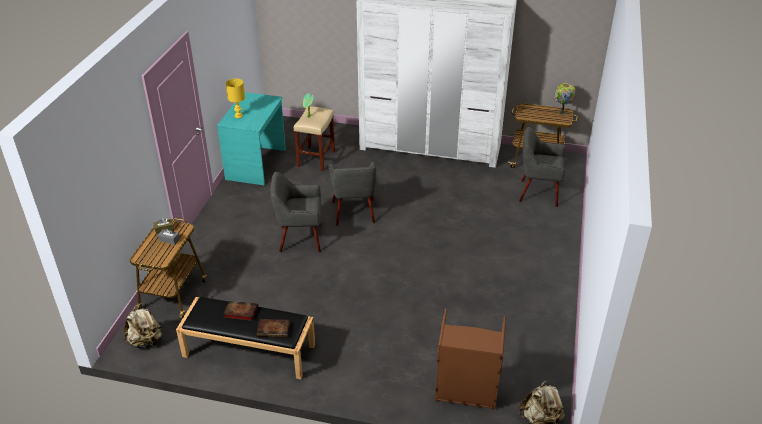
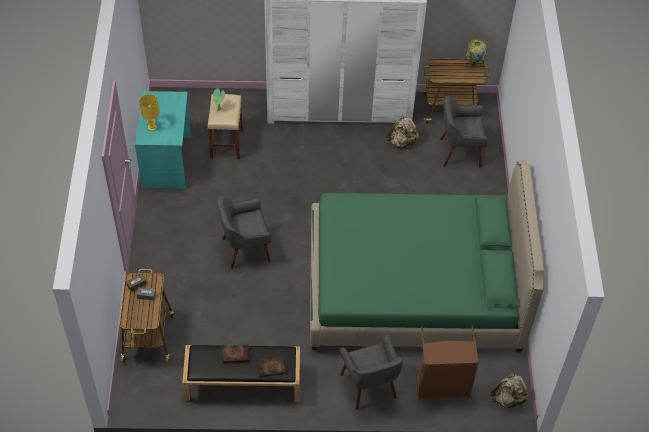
camera: 15 degrees left, 15 degrees up
beige backpack [124,304,162,348] -> beige backpack moved to [387,115,419,148]
grey armchair [329,161,376,226] -> grey armchair moved to [340,334,403,410]
none -> green bed [310,160,544,353]

